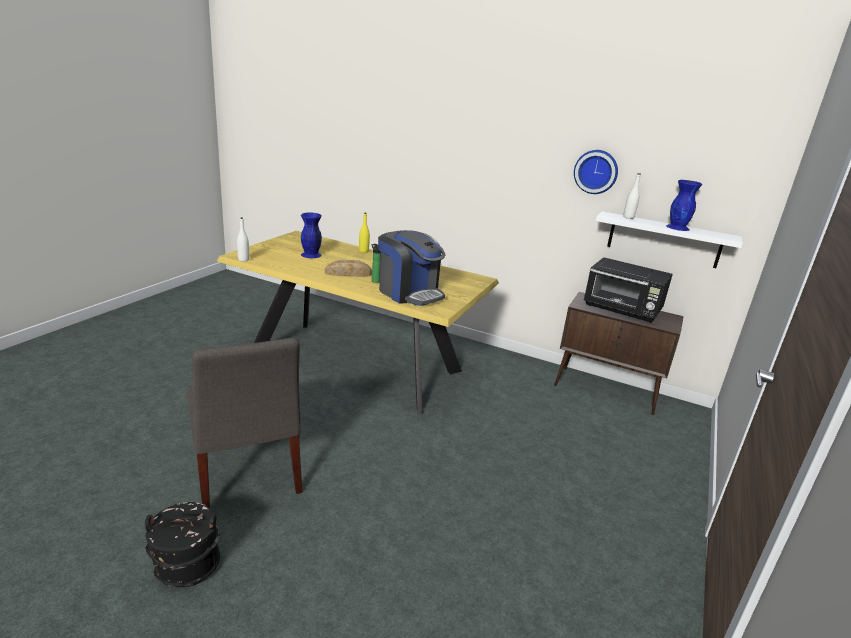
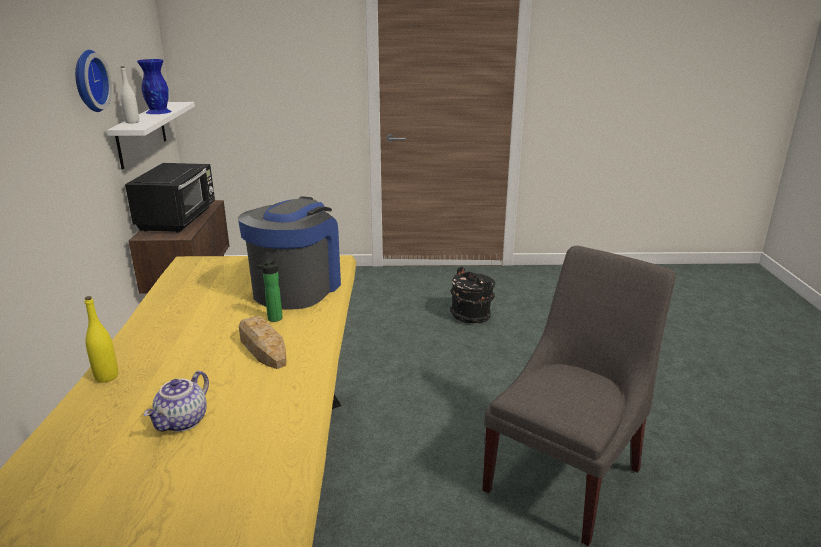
camera: 115 degrees left, 0 degrees up
black bucket [145,502,220,587] -> black bucket moved to [450,267,495,323]
white bottle [237,217,249,261] -> none
blue vase [301,212,322,258] -> teapot [144,371,209,432]

